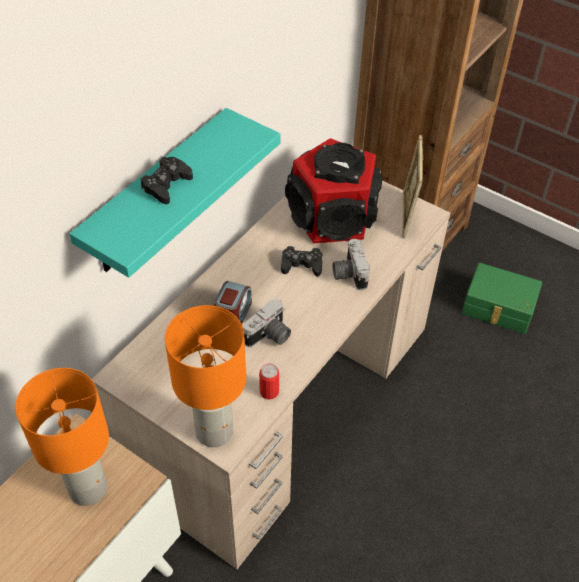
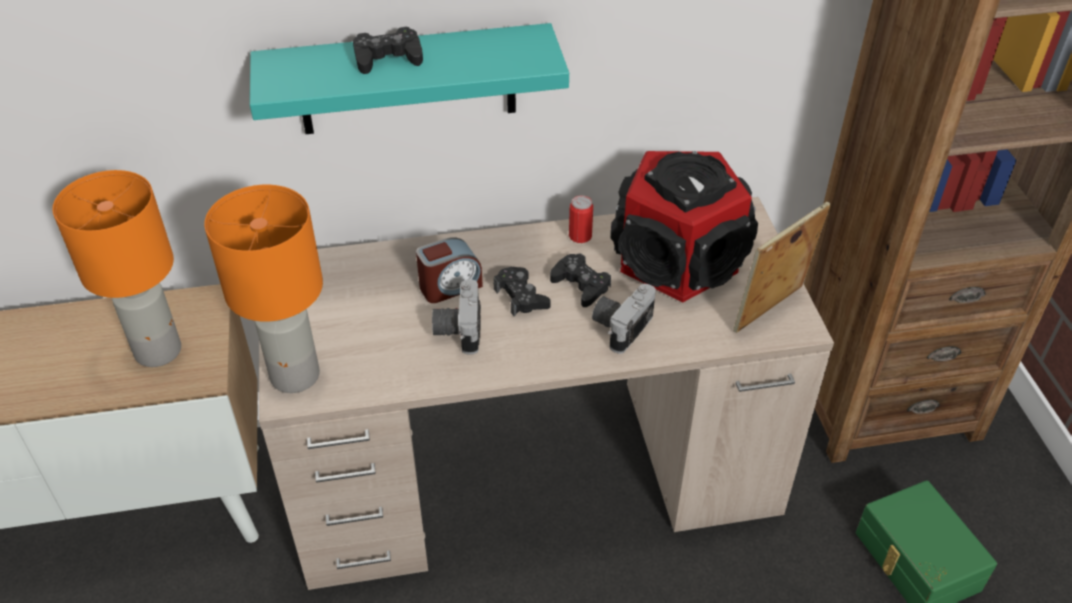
camera: 45 degrees right, 5 degrees down
camera [243,299,291,347] -> camera turned 90 degrees clockwise [432,279,481,355]
can [259,363,279,399] -> can moved to [569,195,593,243]
none -> black game controller [494,267,551,317]

